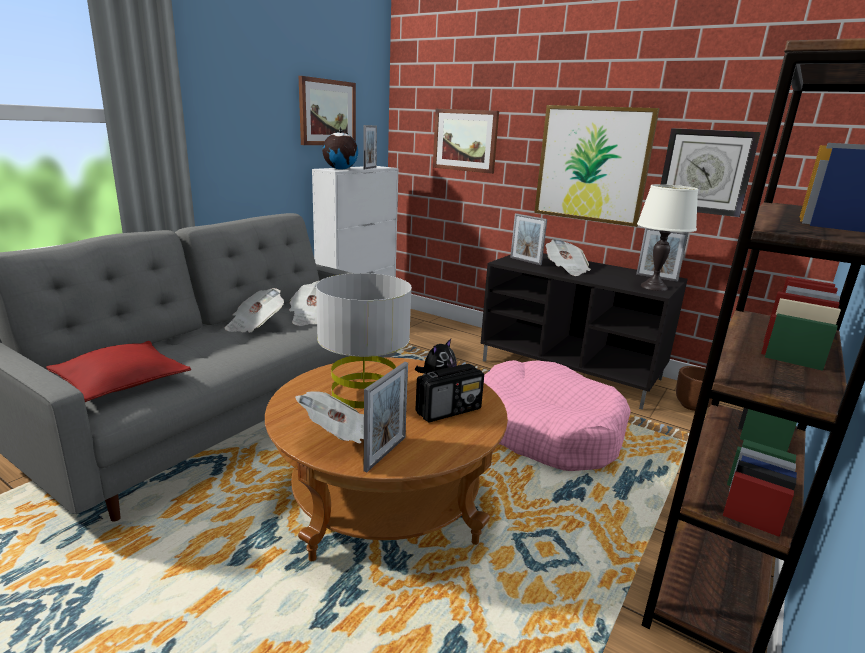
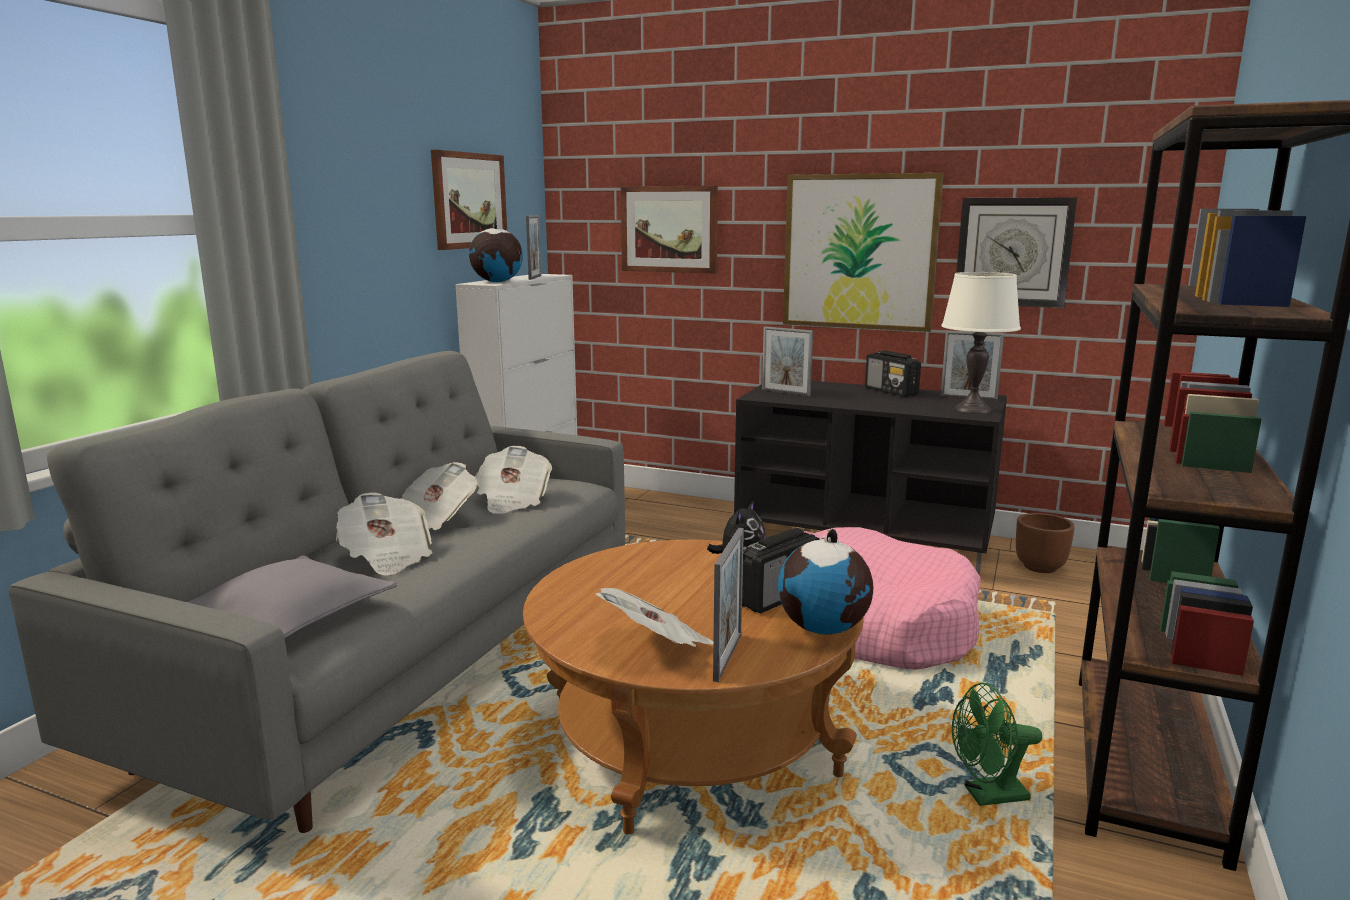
camera: 10 degrees left, 5 degrees down
red pillow [46,341,191,402] -> grey pillow [188,555,397,638]
grey table lamp [316,273,412,408] -> none
newspaper [546,239,591,276] -> newspaper moved to [336,492,432,576]
none -> globe [778,529,873,635]
none -> radio [865,350,921,397]
none -> green fan [952,682,1042,806]

